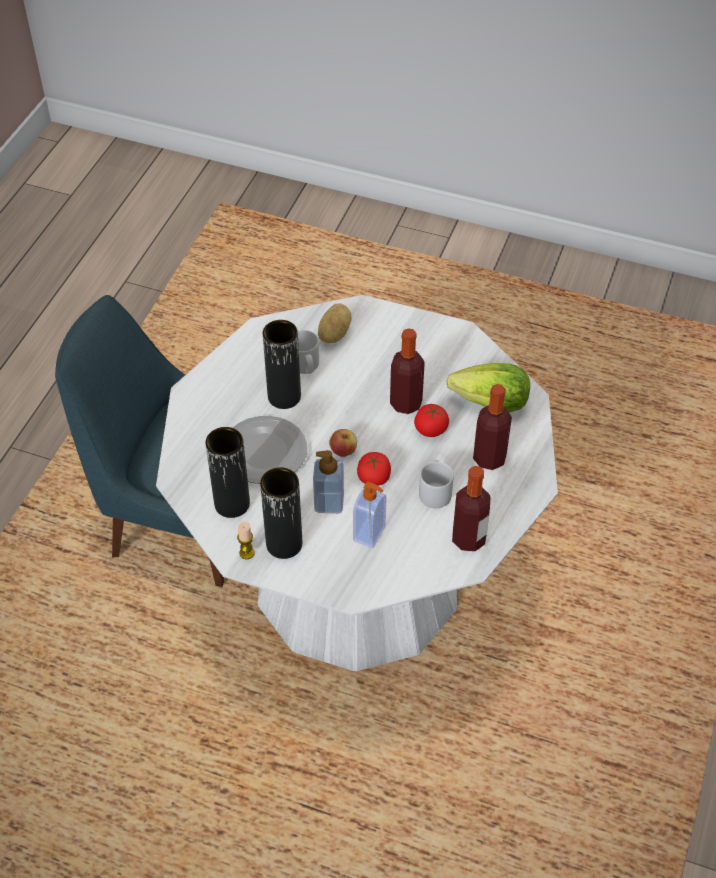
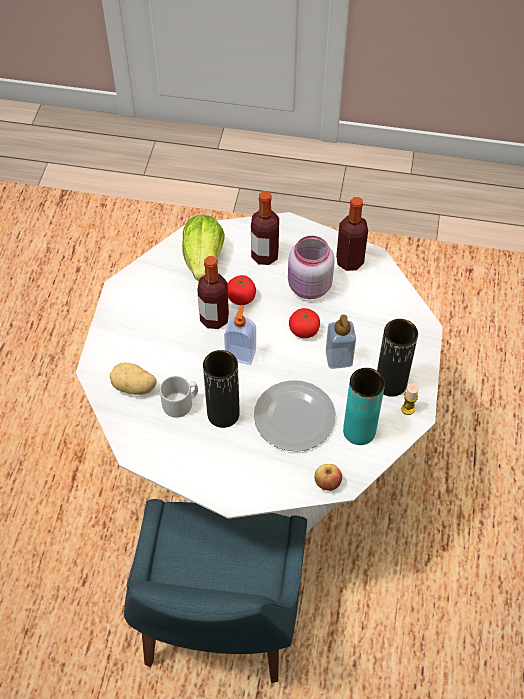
camera: 100 degrees left, 5 degrees up
black vase [206,427,250,518] -> turquoise vase [343,368,385,445]
apple [329,429,357,457] -> apple moved to [314,464,342,491]
soap dispenser [353,481,386,548] -> soap dispenser moved to [224,306,256,365]
grey mug [419,460,454,508] -> pink jar [288,236,335,299]

